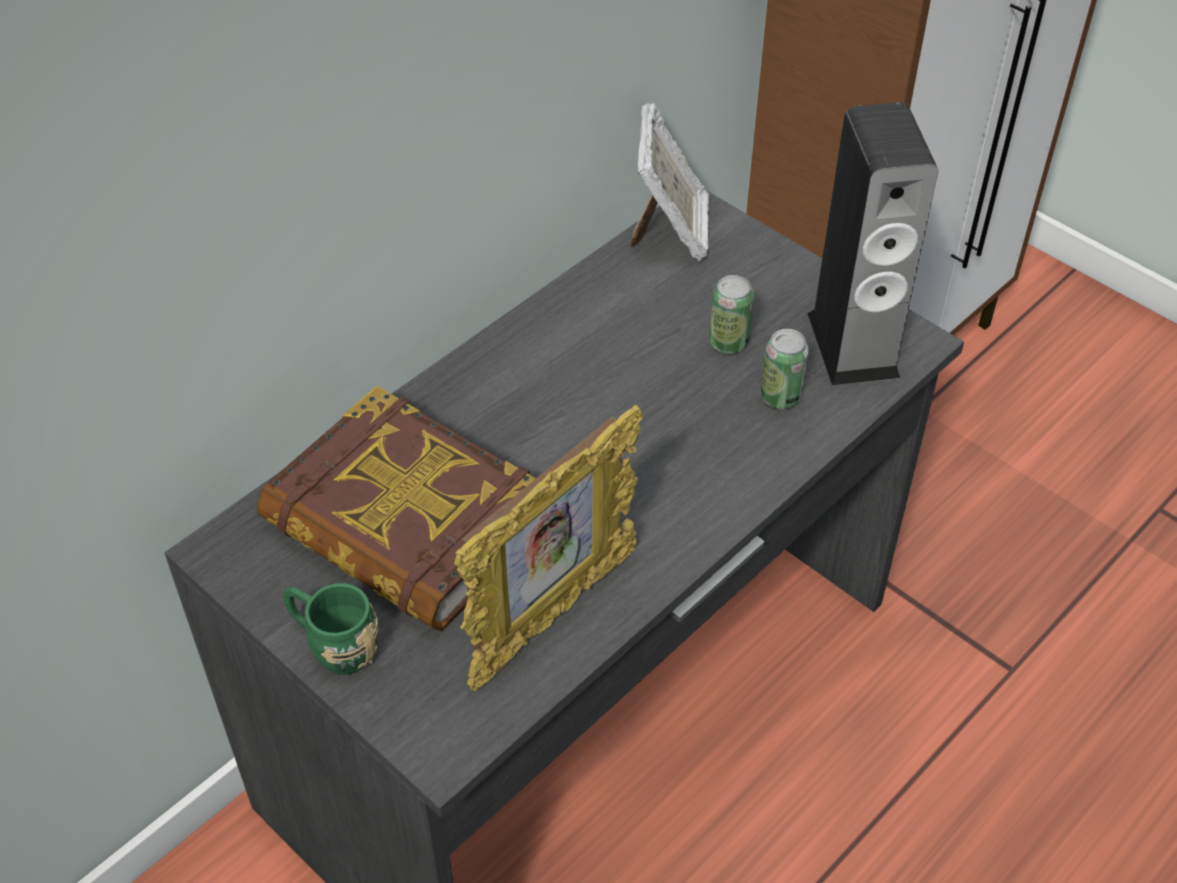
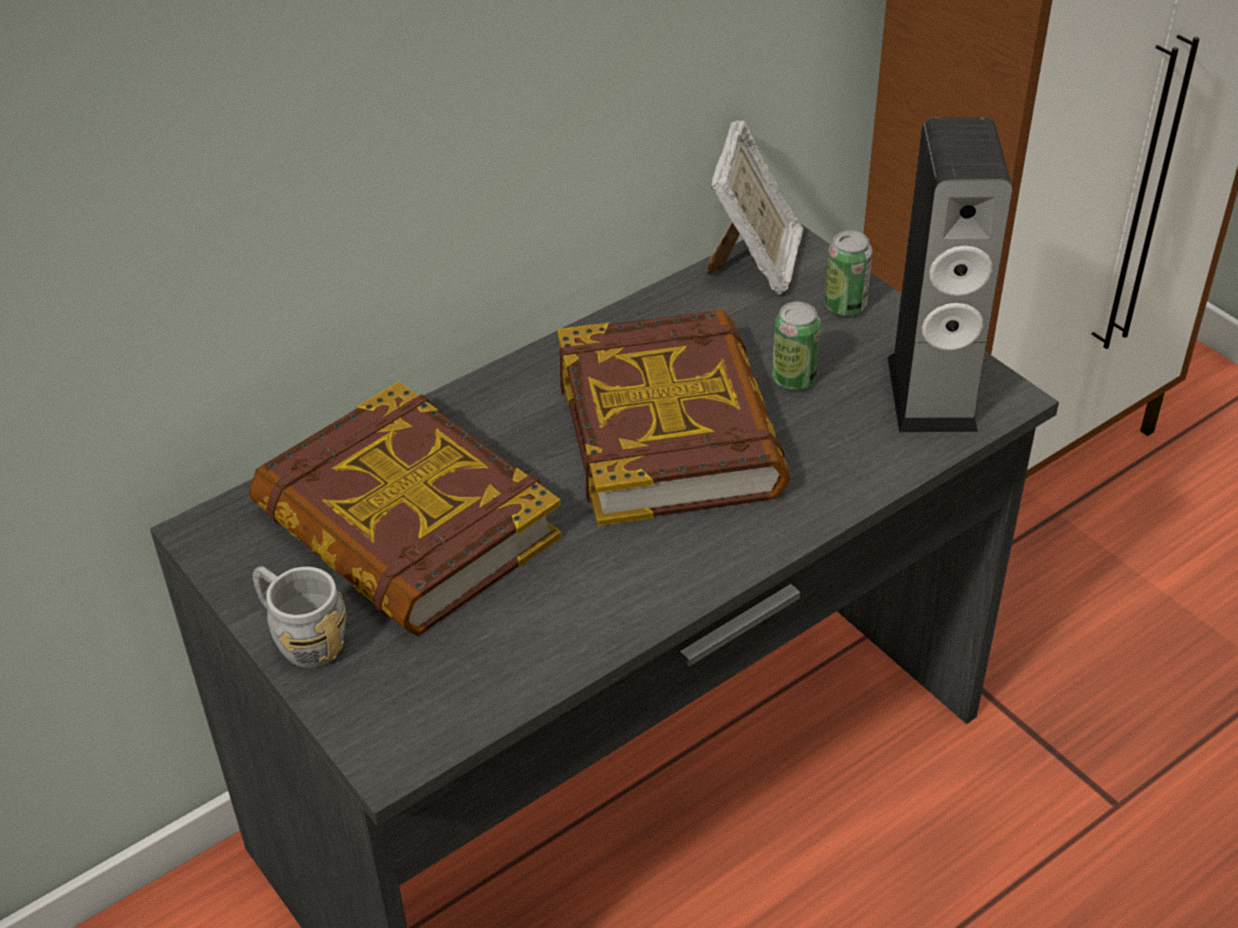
camera: 10 degrees right, 5 degrees down
green mug [283,583,378,675] -> grey mug [253,566,346,668]
picture frame [454,405,642,691] -> none
can [760,329,809,409] -> can moved to [824,230,872,316]
none -> book [557,310,790,526]

